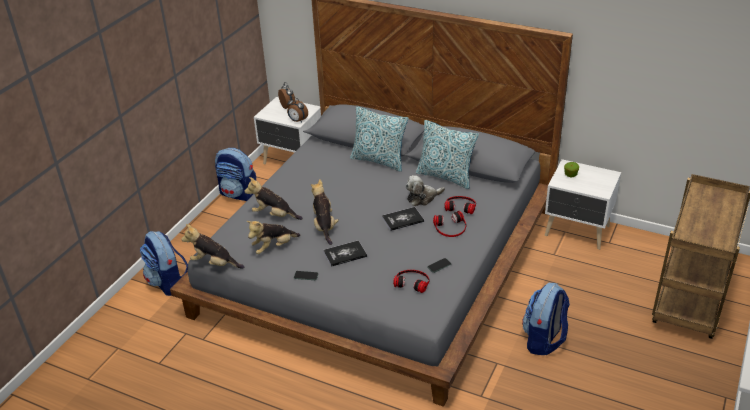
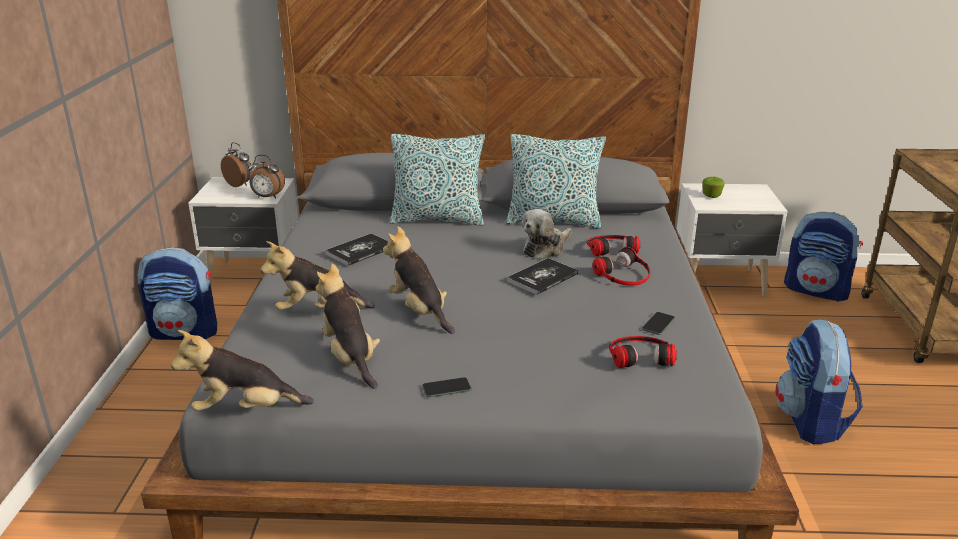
camera: 25 degrees left, 10 degrees down
backpack [140,231,188,296] -> backpack moved to [784,212,863,302]
plush toy [246,221,300,254] -> plush toy turned 120 degrees clockwise [315,263,380,389]
book [323,240,367,267] -> book moved to [325,233,388,266]

